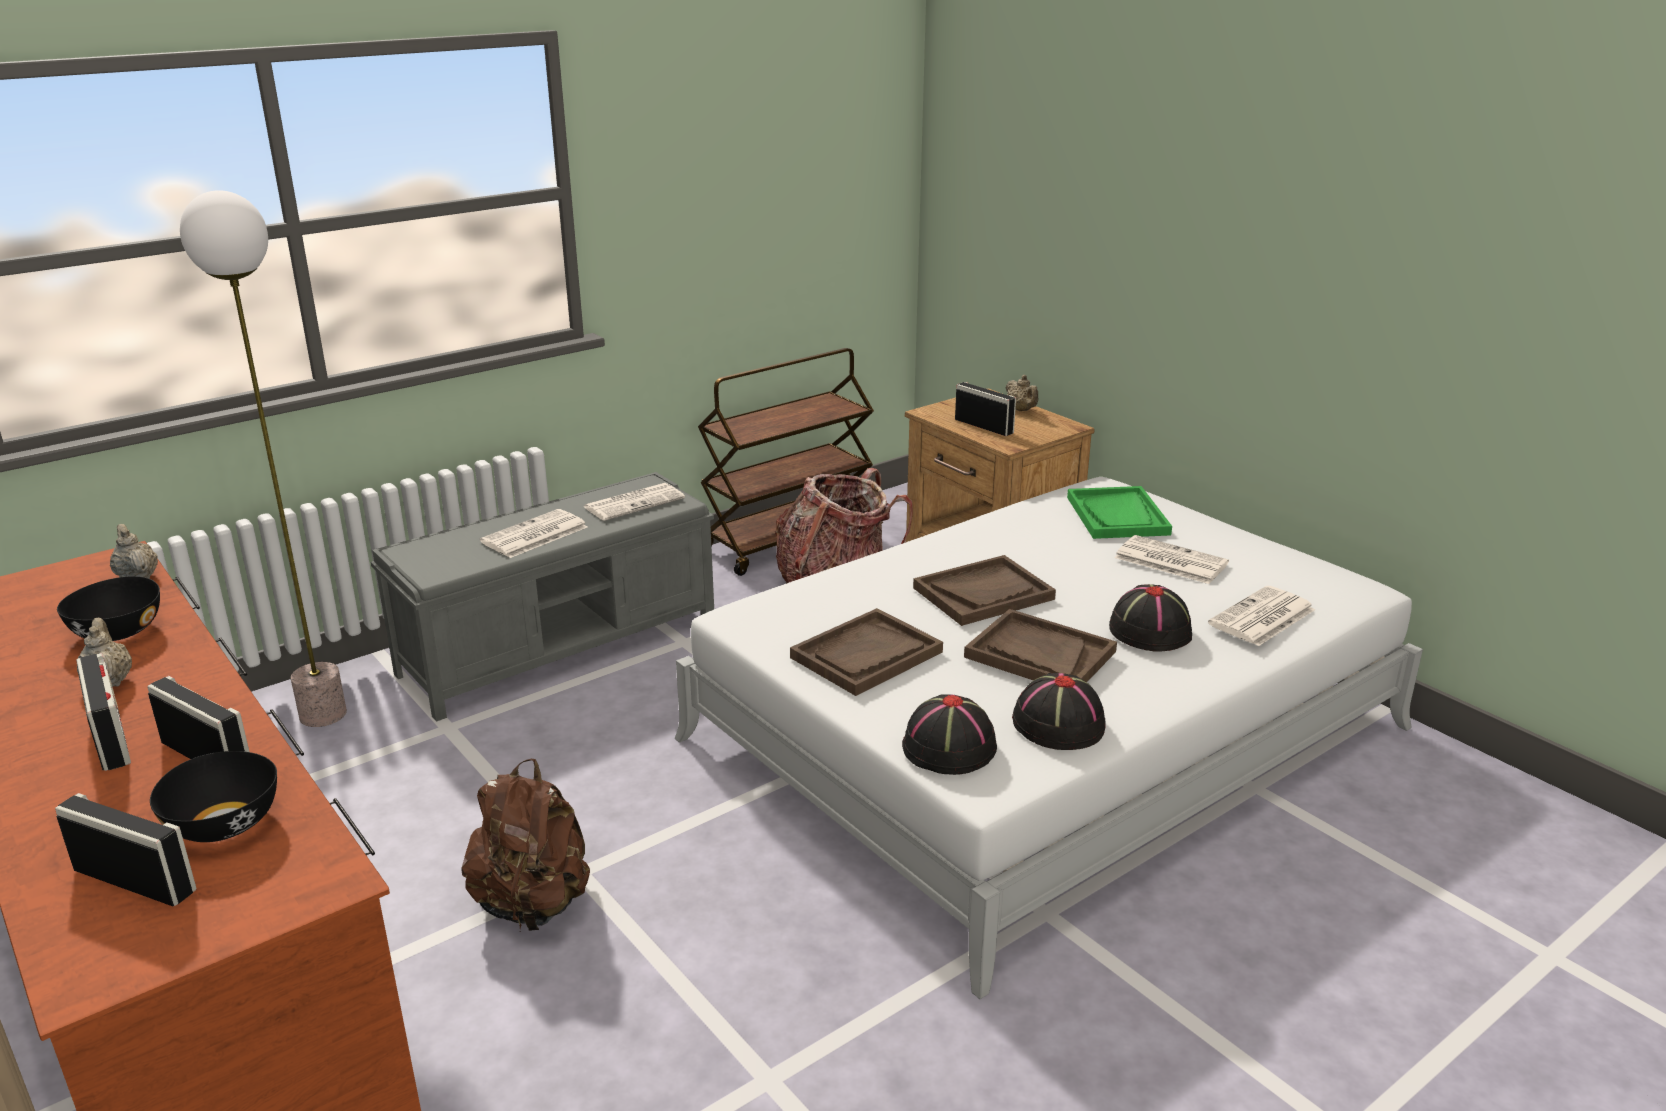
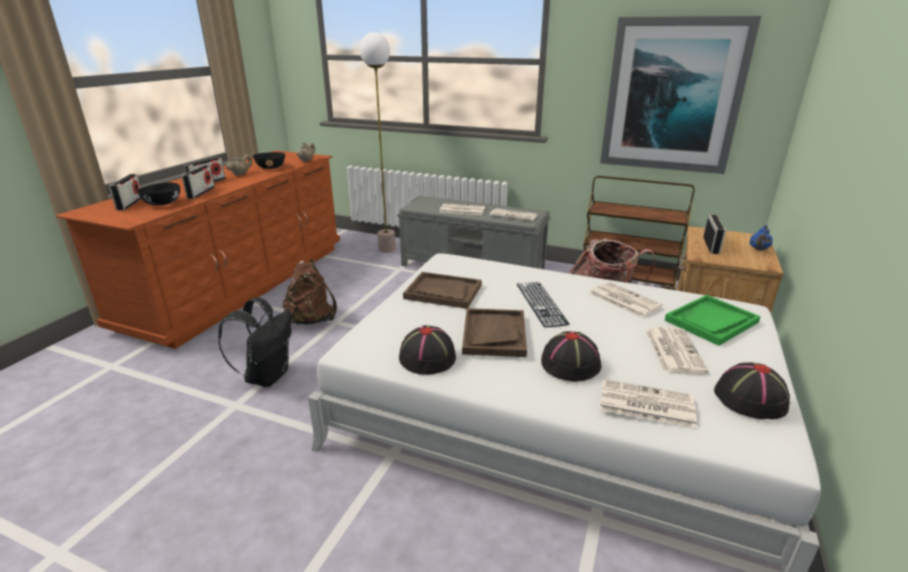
camera: 60 degrees right, 0 degrees up
black hat [902,694,997,775] -> black hat moved to [714,362,790,419]
brown tray [913,555,1056,626] -> keyboard [517,282,570,328]
beige teapot [1005,375,1038,411] -> blue teapot [749,225,773,251]
none -> black backpack [218,297,291,387]
none -> newspaper [589,282,663,318]
none -> picture [600,16,761,174]

